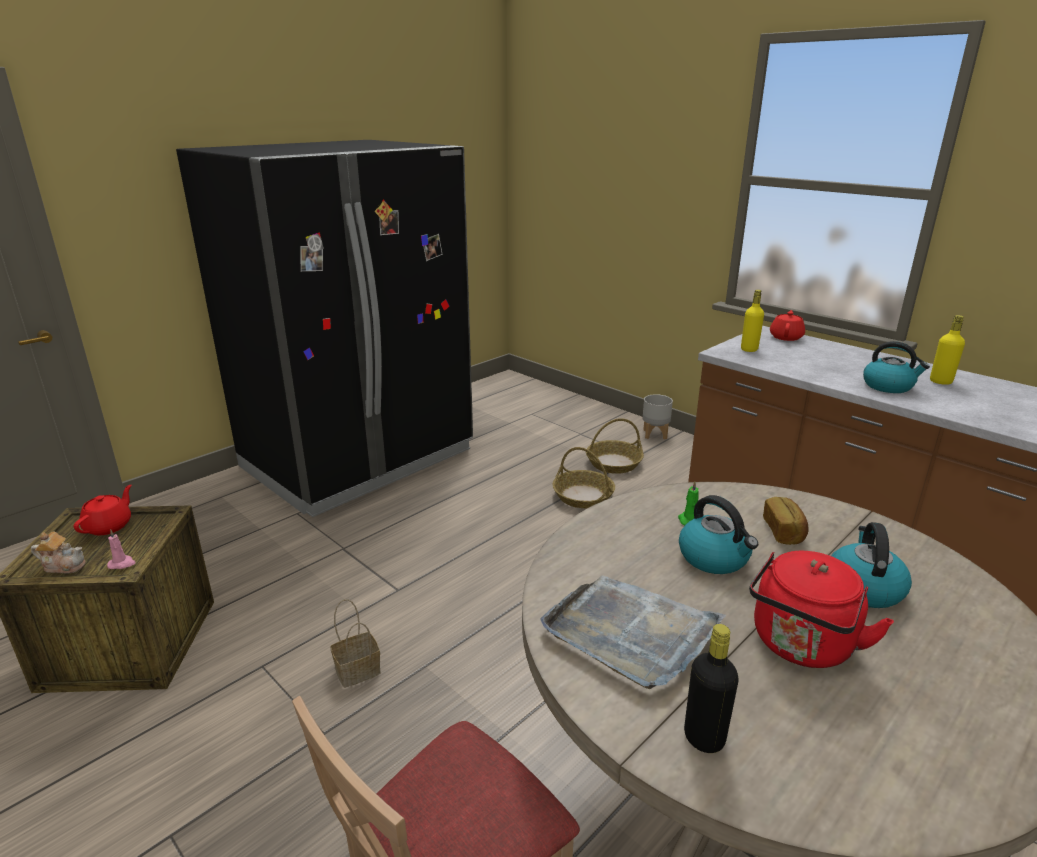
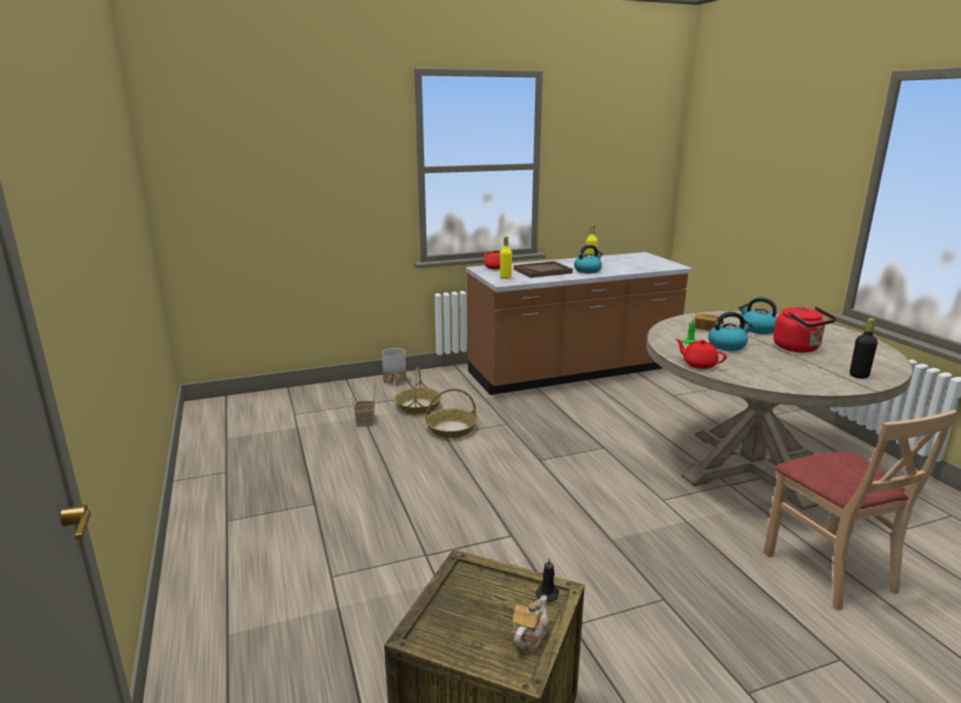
camera: 65 degrees left, 5 degrees down
red teapot [73,485,131,535] -> red teapot moved to [675,339,727,369]
pink candle [107,530,136,569] -> black candle [536,558,559,602]
black fridge [176,140,473,517] -> none
basket [330,599,381,688] -> basket moved to [352,381,375,427]
grey tray [540,575,726,689] -> none
none -> brown tray [514,261,573,278]

